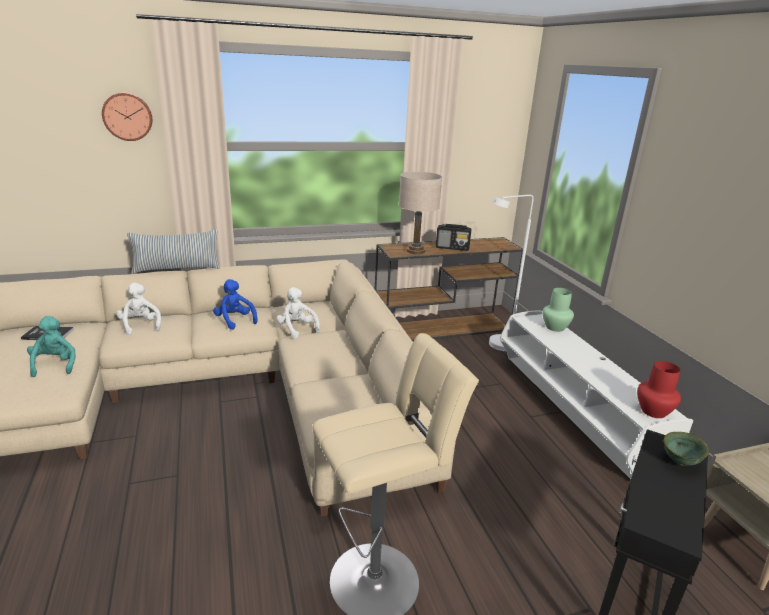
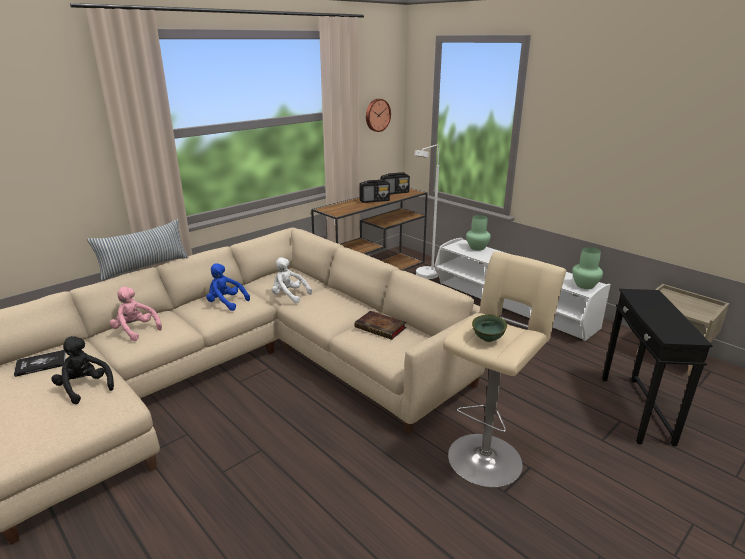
camera: 25 degrees left, 0 degrees up
turquoise plush toy [27,316,75,377] -> black plush toy [51,336,114,404]
wall clock [102,93,152,141] -> wall clock moved to [366,99,391,132]
white plush toy [116,283,161,335] -> pink plush toy [109,287,162,341]
beige table lamp [399,172,442,254] -> none
red vase [637,361,681,418] -> green vase [572,247,603,289]
green bowl [663,432,709,466] -> green bowl moved to [472,314,507,342]
none -> book [355,311,406,340]
none -> radio [381,172,410,194]

